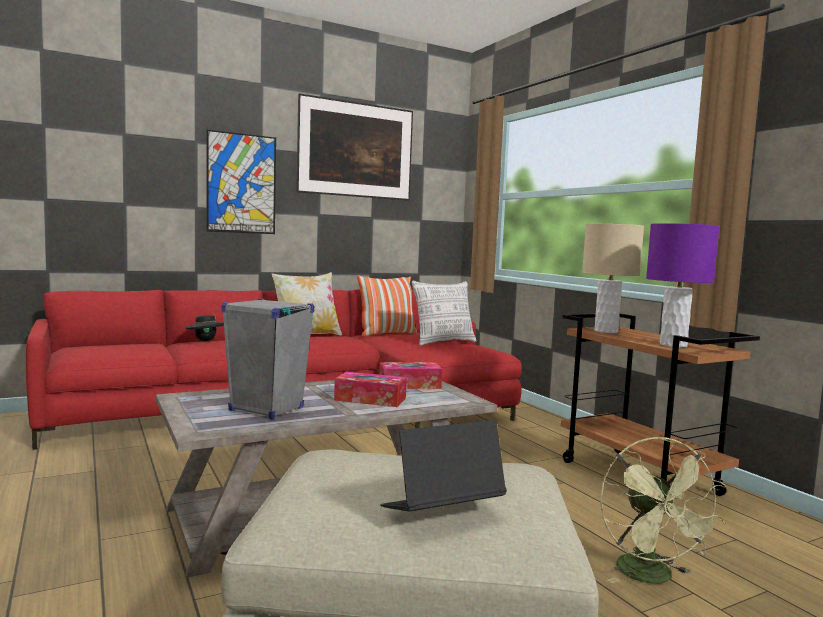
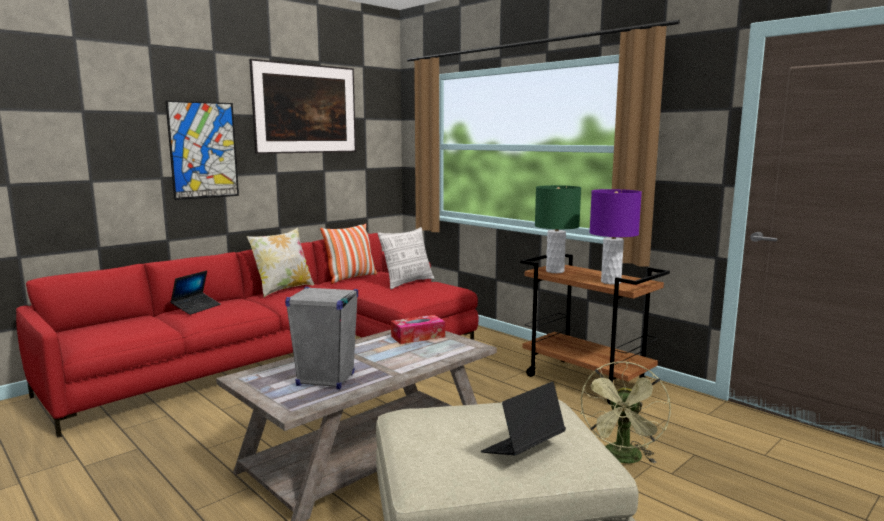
camera: 15 degrees left, 5 degrees up
black hat [185,315,224,341] -> laptop [170,270,221,315]
tissue box [334,372,407,407] -> none
beige table lamp [582,224,644,333] -> green table lamp [535,185,581,273]
green fan [600,436,726,584] -> green fan turned 45 degrees clockwise [580,361,671,464]

